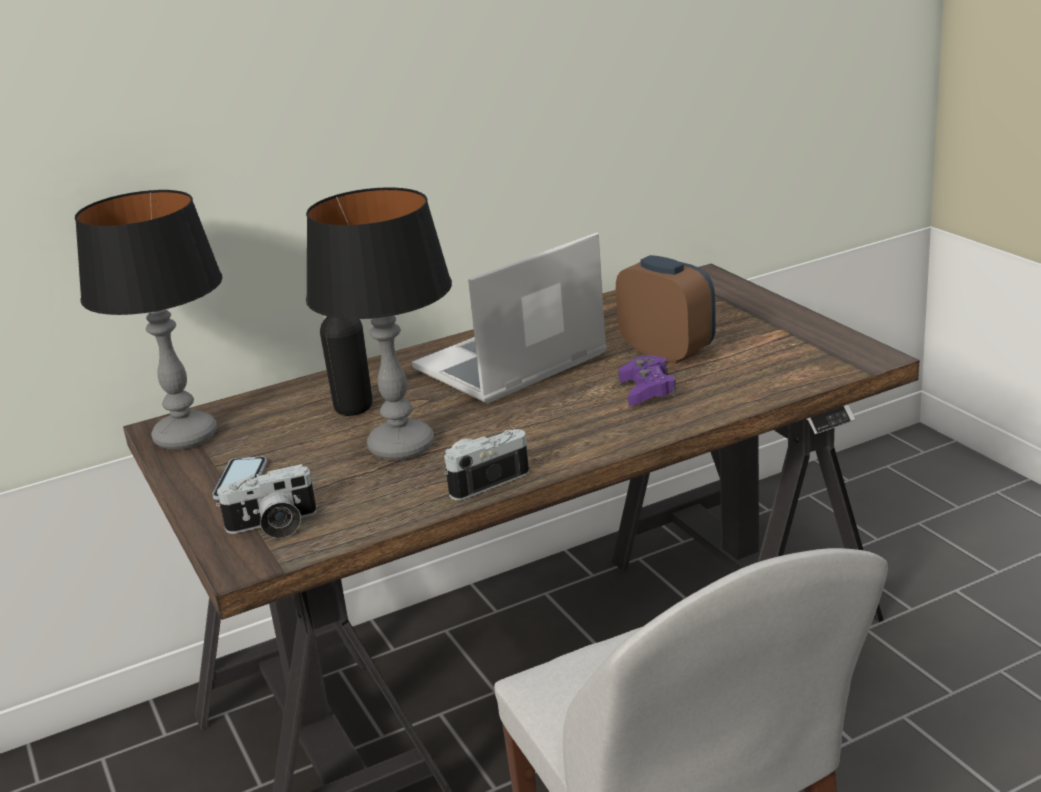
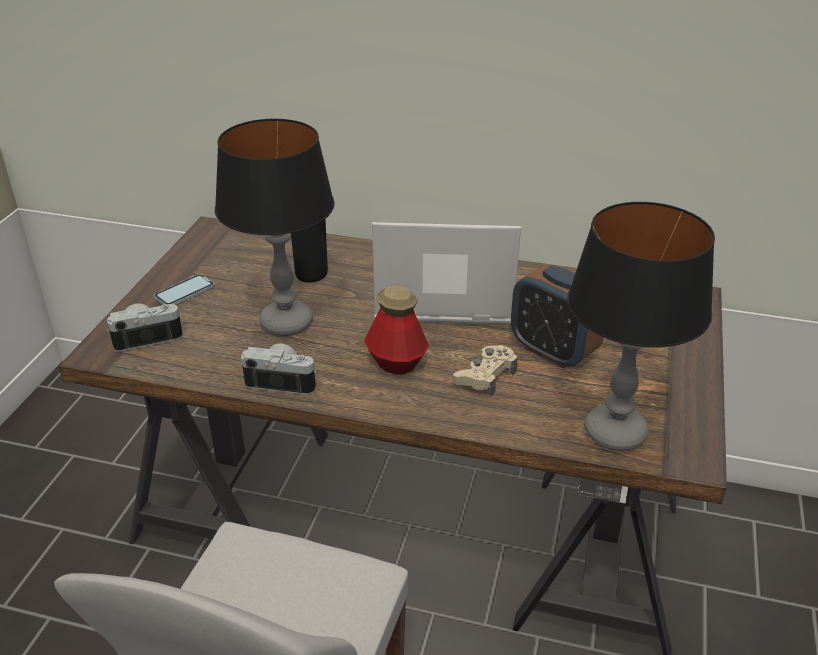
camera: 40 degrees right, 10 degrees up
table lamp [75,190,222,450] -> table lamp moved to [567,202,715,451]
camera [216,464,317,538] -> camera turned 135 degrees clockwise [106,303,183,352]
alarm clock [616,255,716,364] -> alarm clock turned 135 degrees clockwise [511,264,604,369]
purple game controller [619,355,677,406] -> beige game controller [453,345,517,397]
none -> bottle [364,286,429,375]

